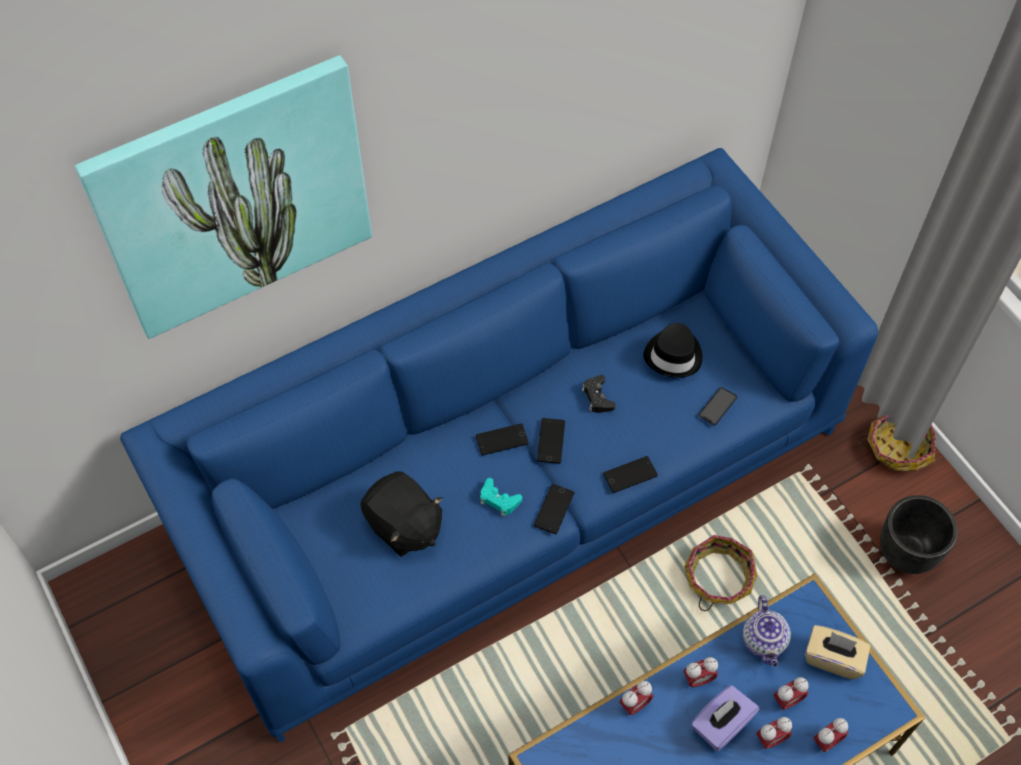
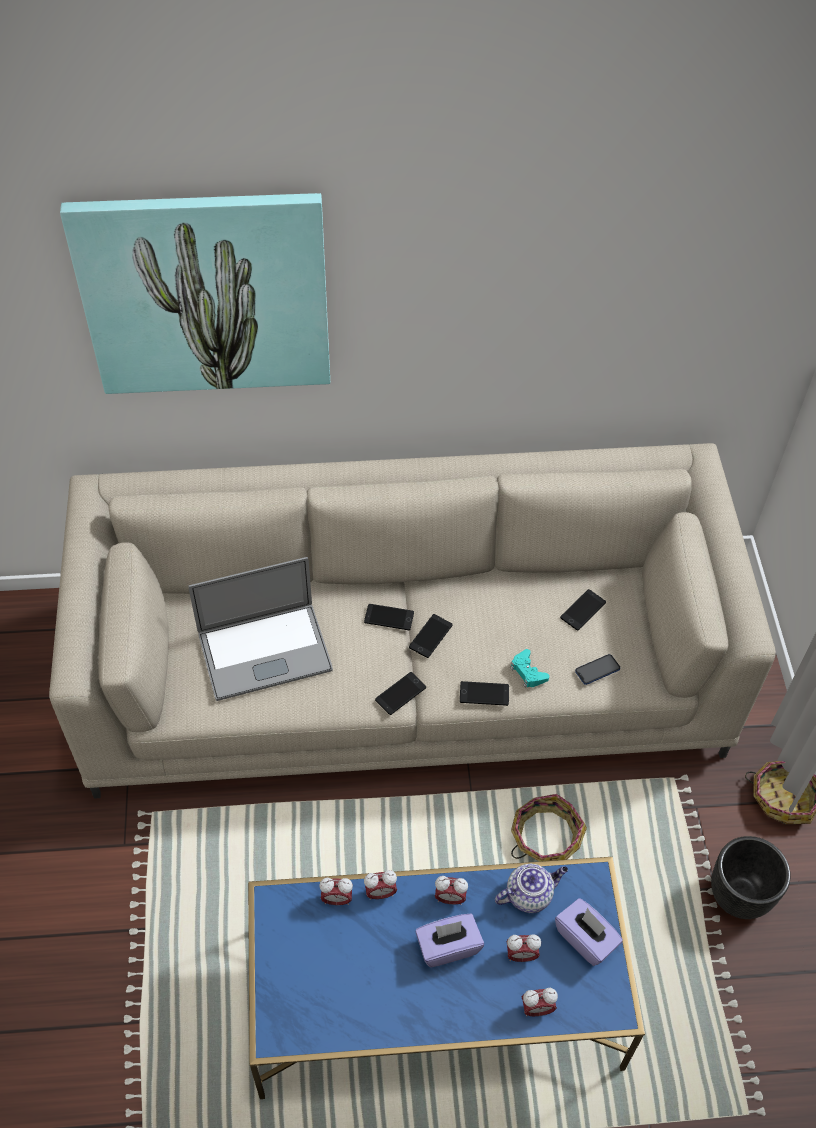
camera: 25 degrees right, 5 degrees down
blue sofa [120,148,878,743] -> beige sofa [49,443,776,799]
black plush toy [360,471,443,557] -> laptop [188,557,333,701]
turquoise game controller [480,478,522,517] -> turquoise game controller moved to [510,649,549,688]
black game controller [582,375,616,413] -> none
black hat [643,323,702,378] -> phone [560,589,606,630]
teapot [743,595,791,667] -> teapot turned 135 degrees counterclockwise [495,864,568,913]
alarm clock [756,717,792,750] -> alarm clock moved to [319,878,353,905]
beige tissue box [805,625,871,680] -> purple tissue box [555,898,623,966]

